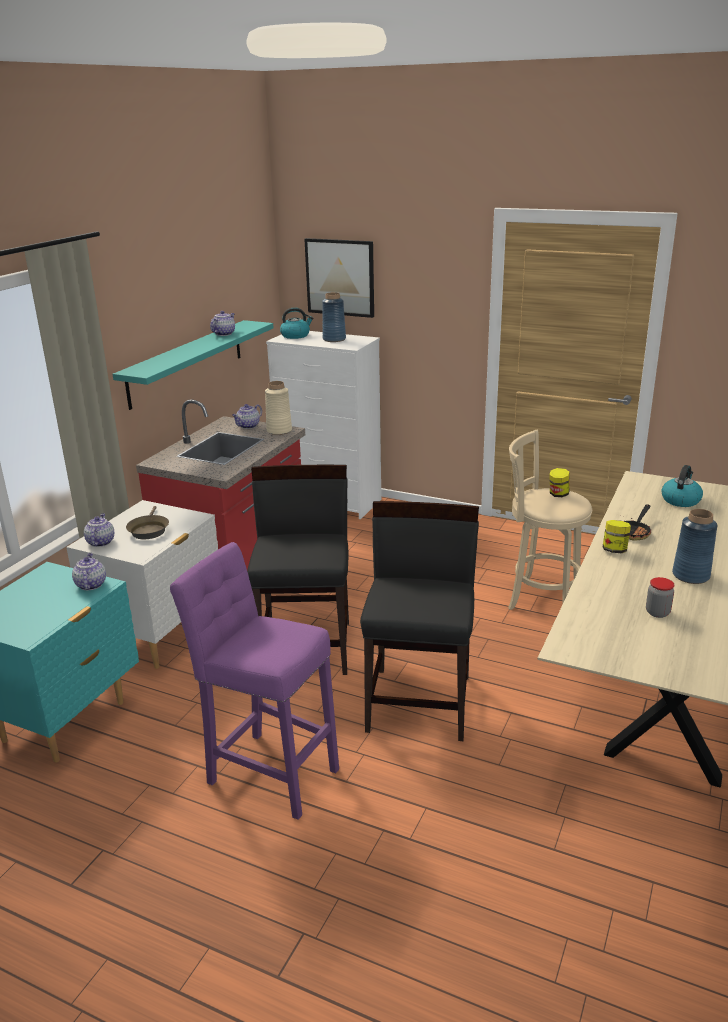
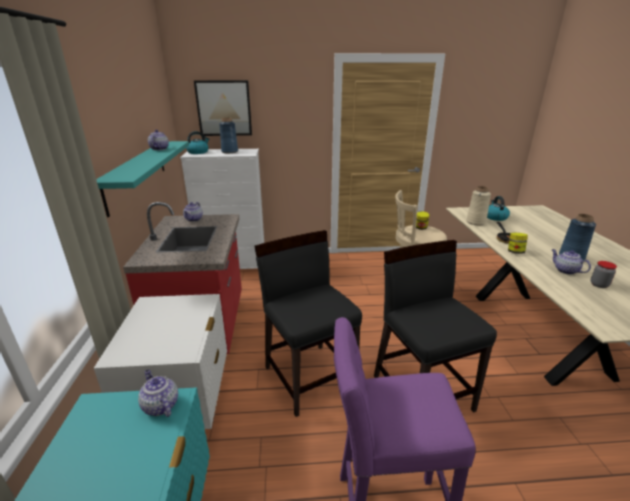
camera: 30 degrees left, 0 degrees up
teapot [84,513,114,547] -> teapot moved to [551,249,591,275]
brown frying pan [126,506,169,539] -> none
beige vase [265,381,292,435] -> beige vase moved to [466,186,491,225]

